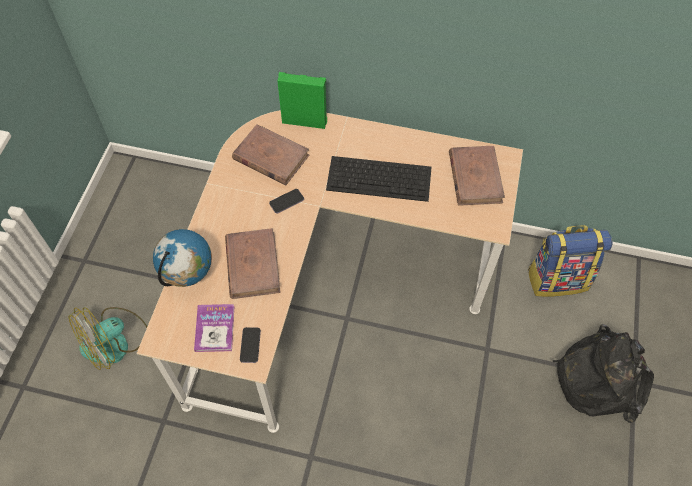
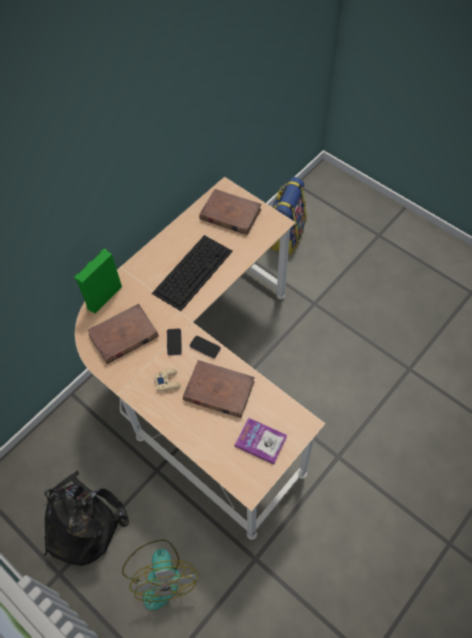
camera: 60 degrees left, 0 degrees up
globe [153,229,212,287] -> none
phone [240,327,261,363] -> phone moved to [190,336,221,358]
black backpack [552,324,654,423] -> black backpack moved to [44,471,129,566]
none -> beige game controller [154,368,181,392]

